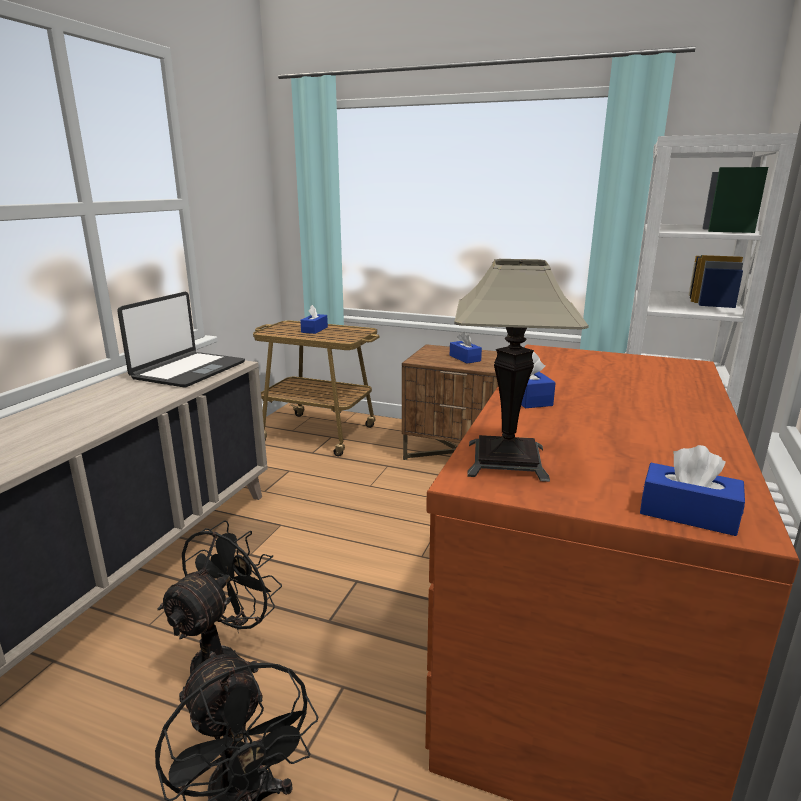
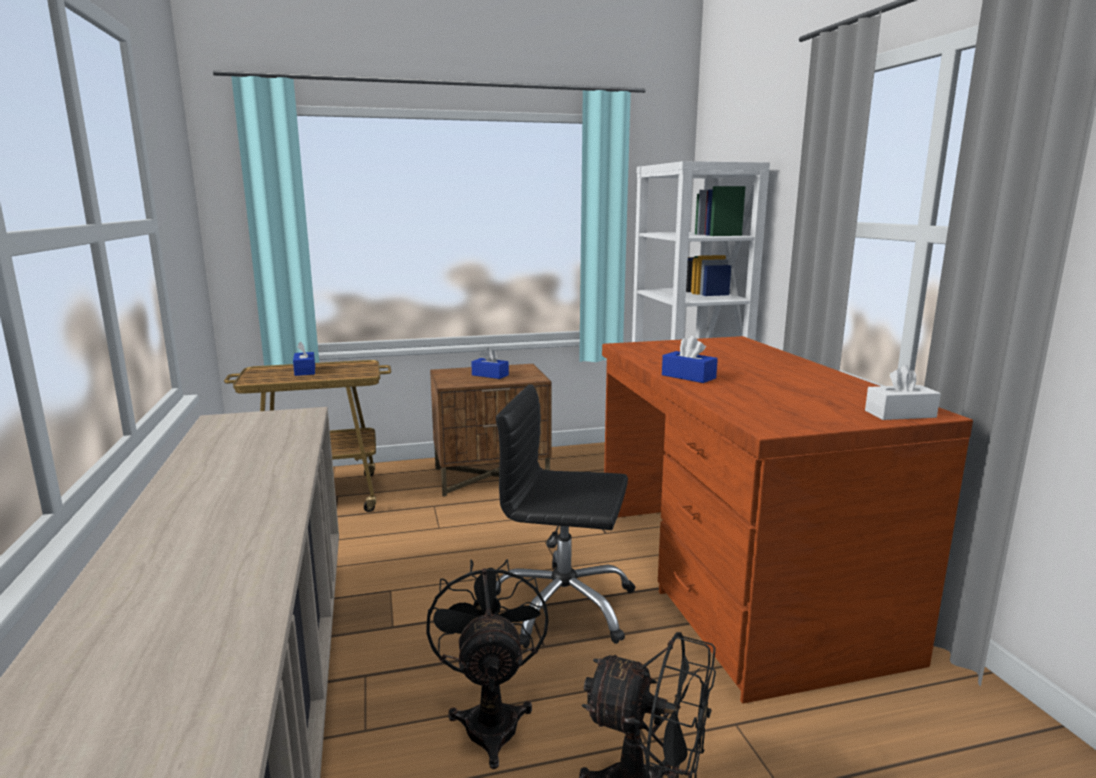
camera: 35 degrees left, 5 degrees down
laptop [117,292,245,388] -> none
table lamp [454,259,589,482] -> none
blue tissue box [640,445,745,536] -> white tissue box [865,365,941,420]
none -> black office chair [495,384,635,648]

